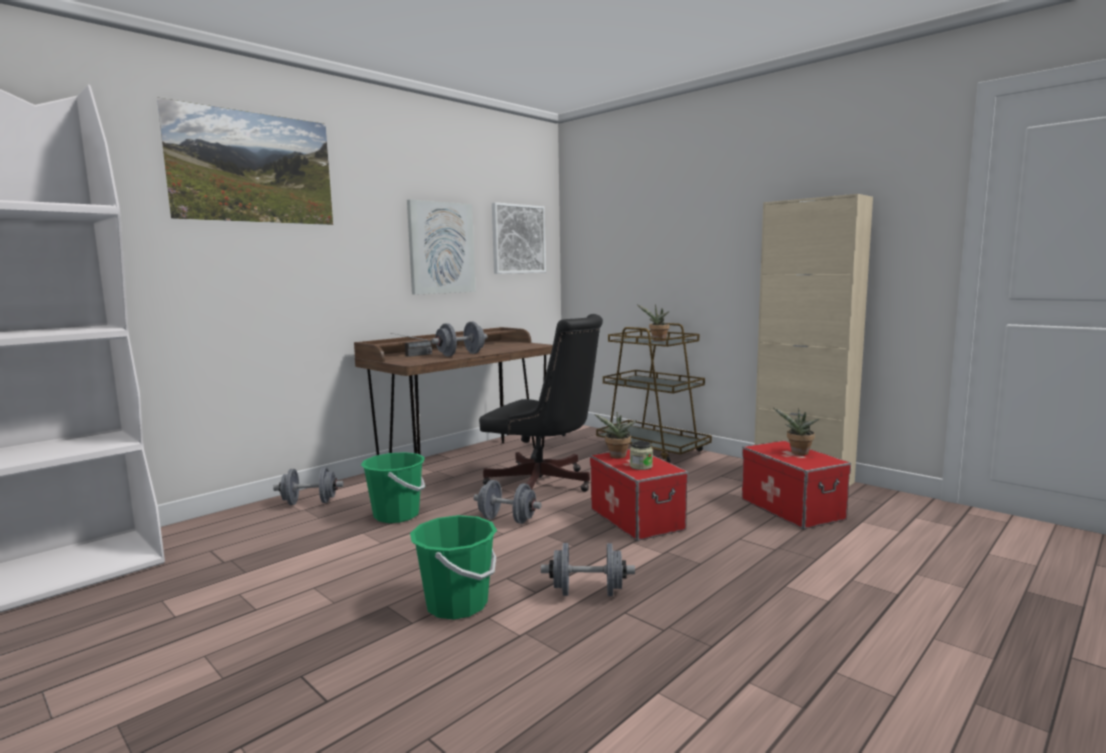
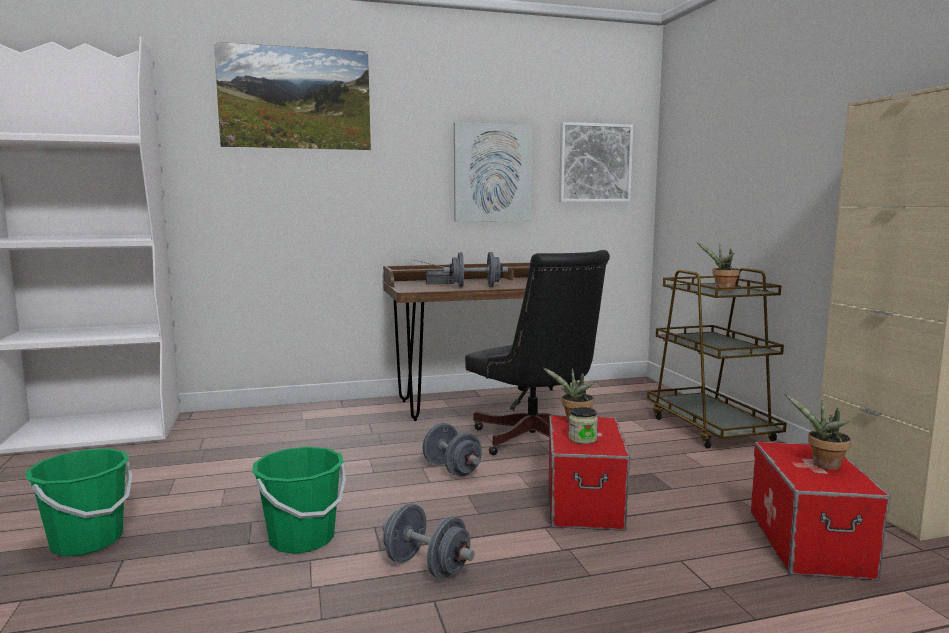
camera: 30 degrees right, 0 degrees up
grey dumbbell [273,467,344,505] -> none
green bucket [361,452,425,523] -> green bucket moved to [25,448,132,556]

